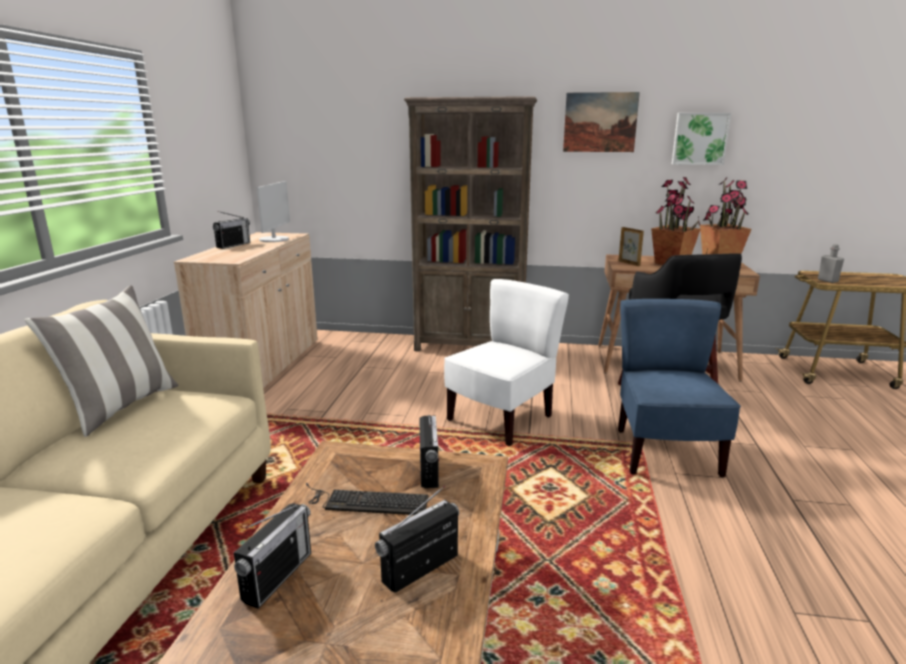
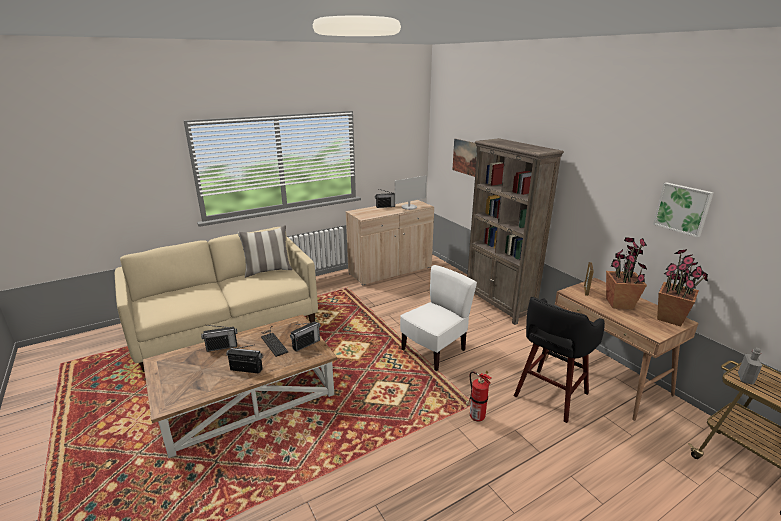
camera: 50 degrees right, 5 degrees up
white chair [444,279,569,446] -> white chair turned 45 degrees counterclockwise [400,265,477,371]
picture [563,92,640,152] -> picture moved to [452,139,477,177]
blue chair [618,299,741,478] -> fire extinguisher [466,371,492,422]

